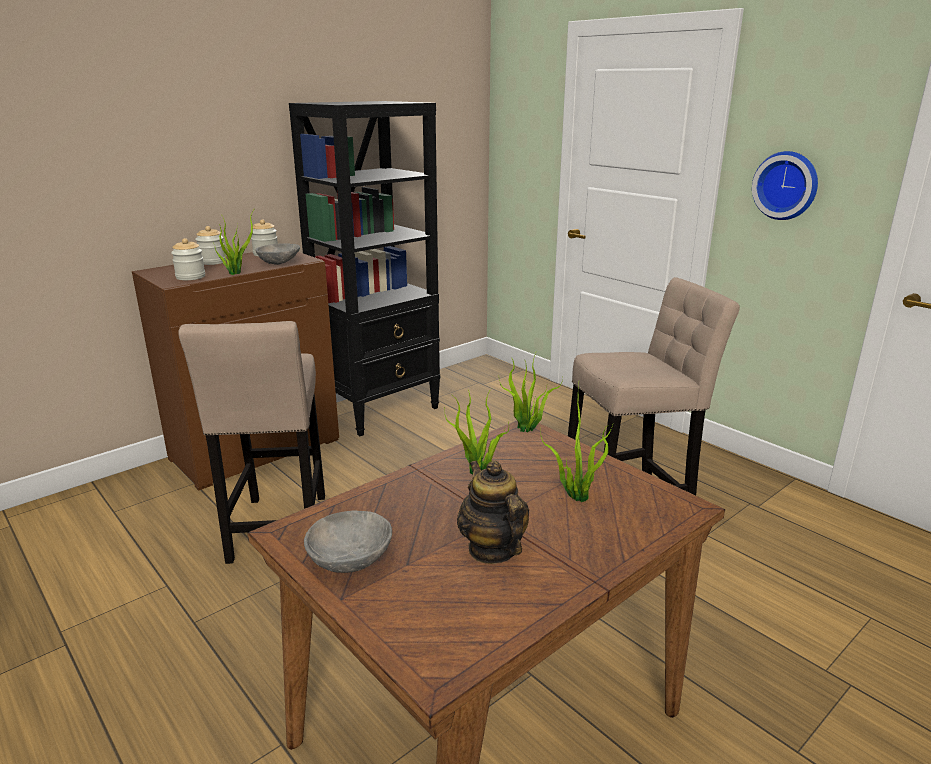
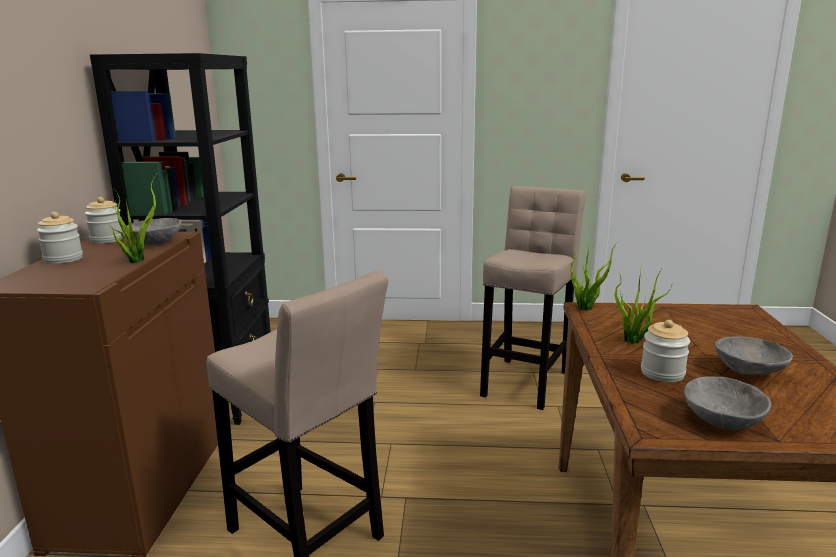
camera: 45 degrees left, 5 degrees down
jar [171,238,205,280] -> jar moved to [641,320,690,382]
teapot [457,460,529,564] -> grey bowl [715,336,793,375]
potted plant [540,384,613,502] -> none
wall clock [752,151,818,220] -> none

